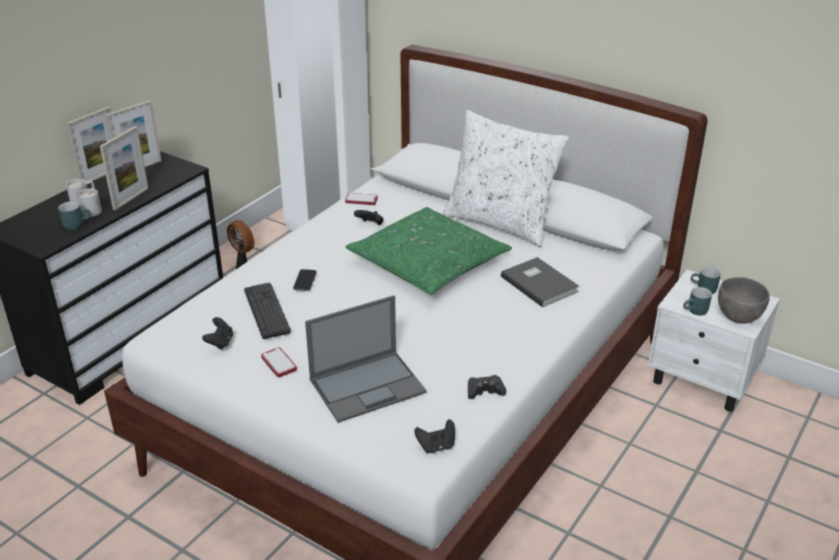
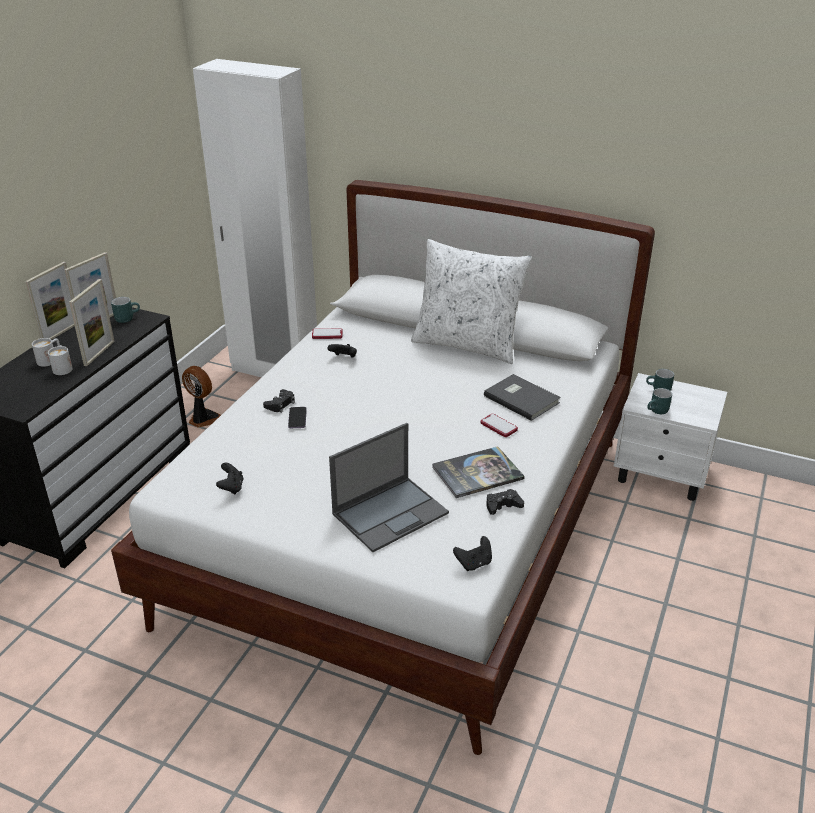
camera: 10 degrees left, 0 degrees up
turquoise mug [58,201,91,230] -> turquoise mug moved to [111,297,140,323]
keyboard [244,283,291,339] -> none
phone [261,348,297,377] -> phone moved to [481,414,518,437]
green pillow [345,207,512,295] -> none
grey bowl [718,277,770,324] -> none
none -> black game controller [263,389,295,413]
none -> book [432,446,525,498]

